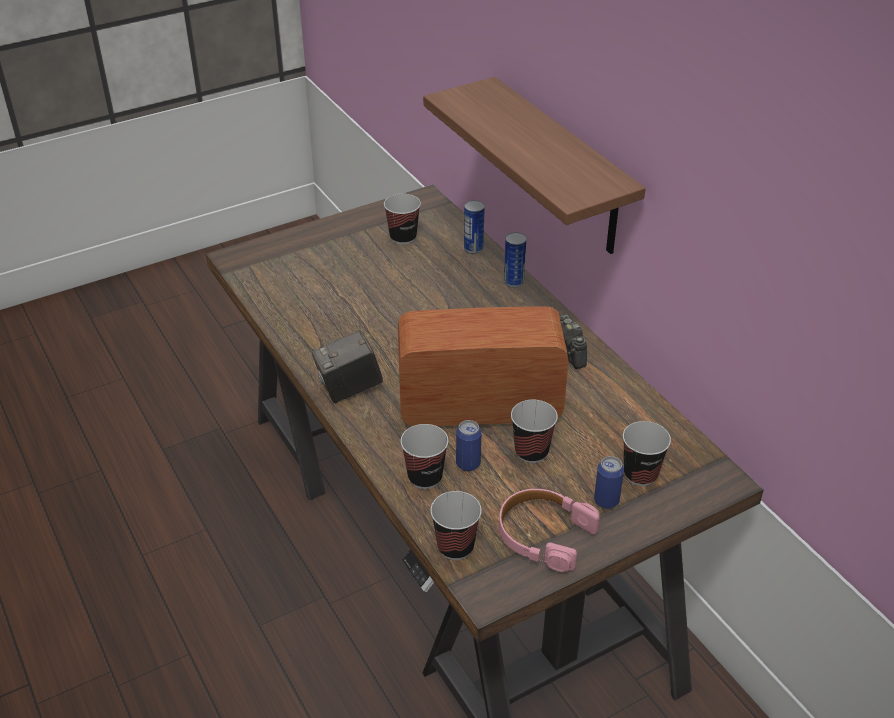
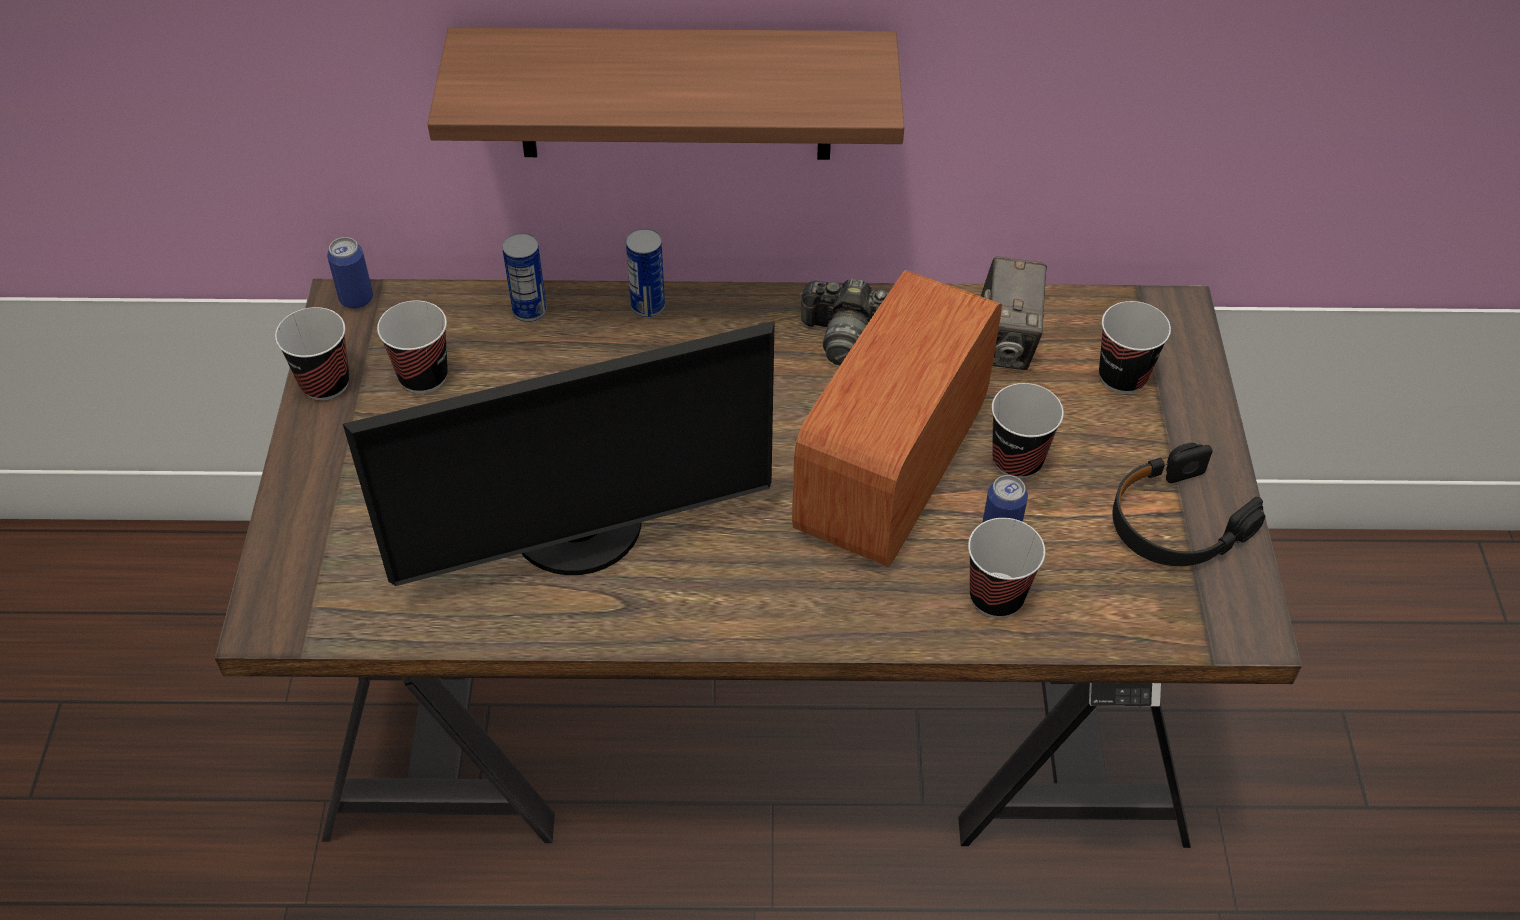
camera: 60 degrees left, 10 degrees up
camera [312,330,383,403] -> camera moved to [981,256,1047,370]
cup [430,491,482,560] -> cup moved to [275,307,349,400]
pink headphones [499,489,600,572] -> black headphones [1113,443,1265,566]
can [594,456,624,509] -> can moved to [327,237,373,309]
none -> monitor [343,321,775,586]

